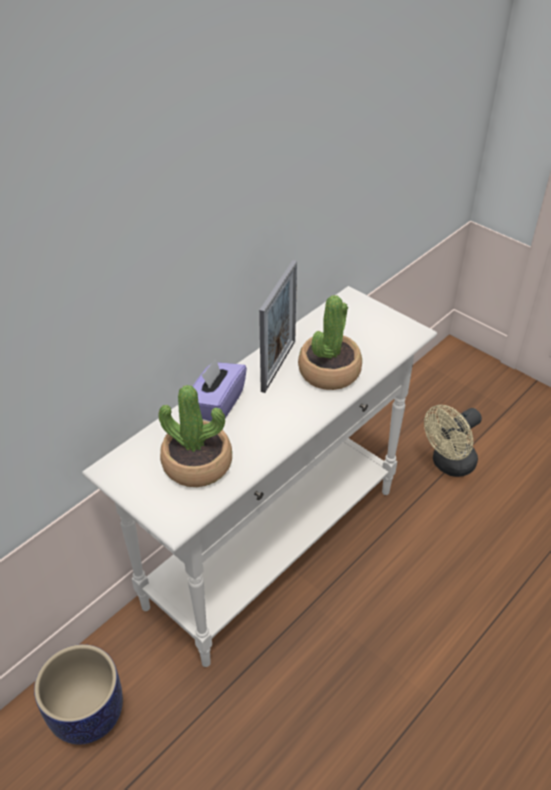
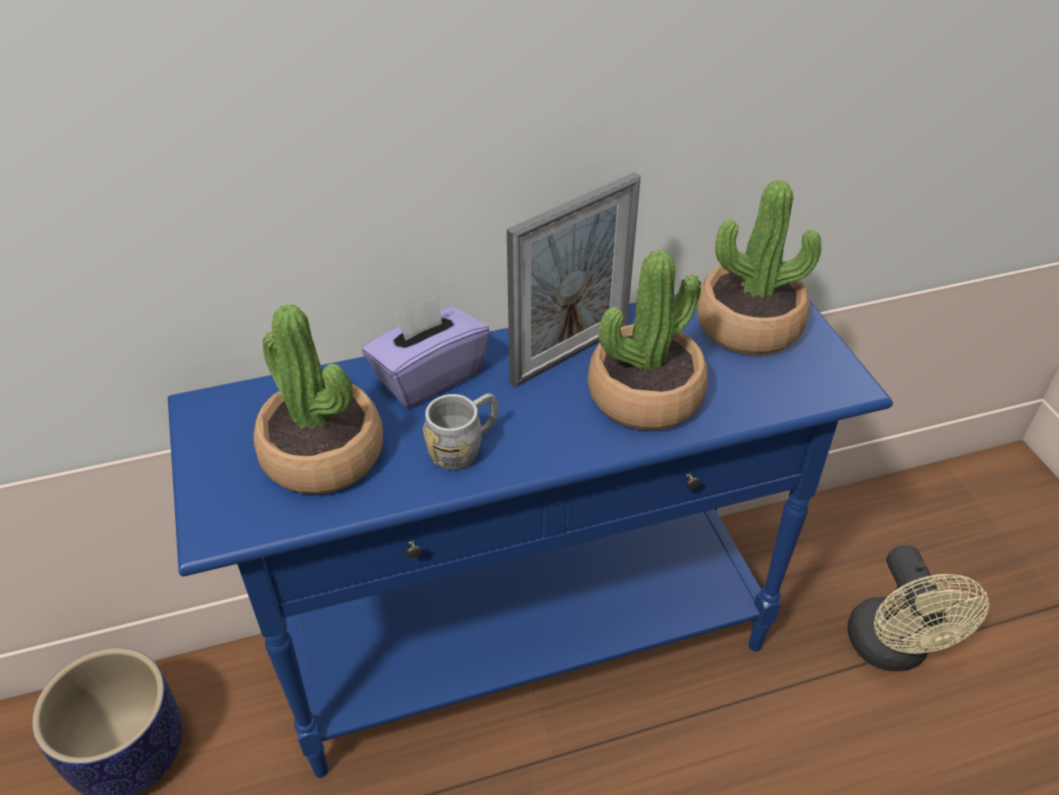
camera: 30 degrees right, 0 degrees up
white console table [82,286,437,667] -> blue console table [168,294,893,778]
beige fan [424,405,482,477] -> beige fan turned 90 degrees counterclockwise [847,545,989,671]
none -> grey mug [423,393,498,470]
none -> potted plant [697,180,821,355]

